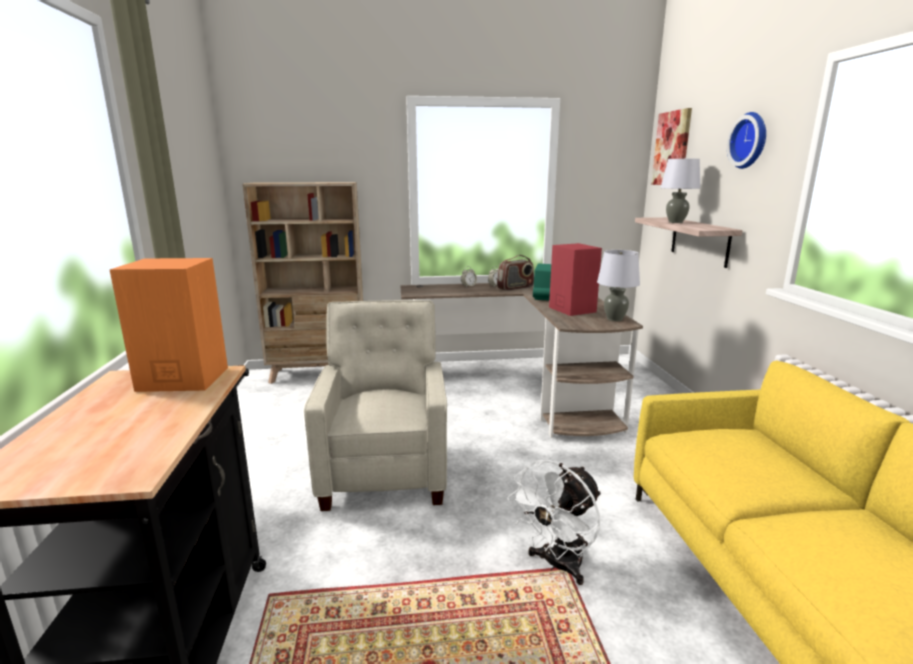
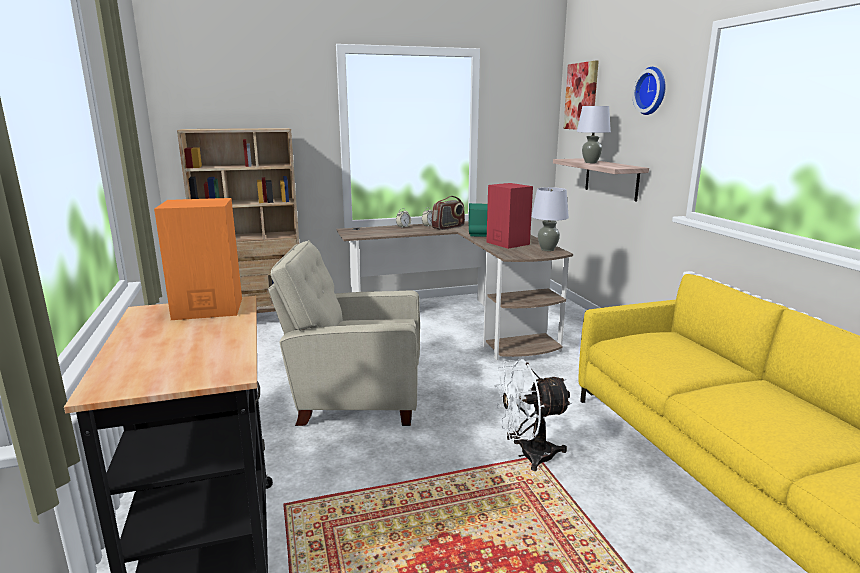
camera: 10 degrees left, 0 degrees up
beige armchair [304,300,447,511] -> beige armchair turned 75 degrees counterclockwise [268,240,420,426]
white fan [507,460,601,585] -> white fan turned 45 degrees clockwise [495,359,572,471]

